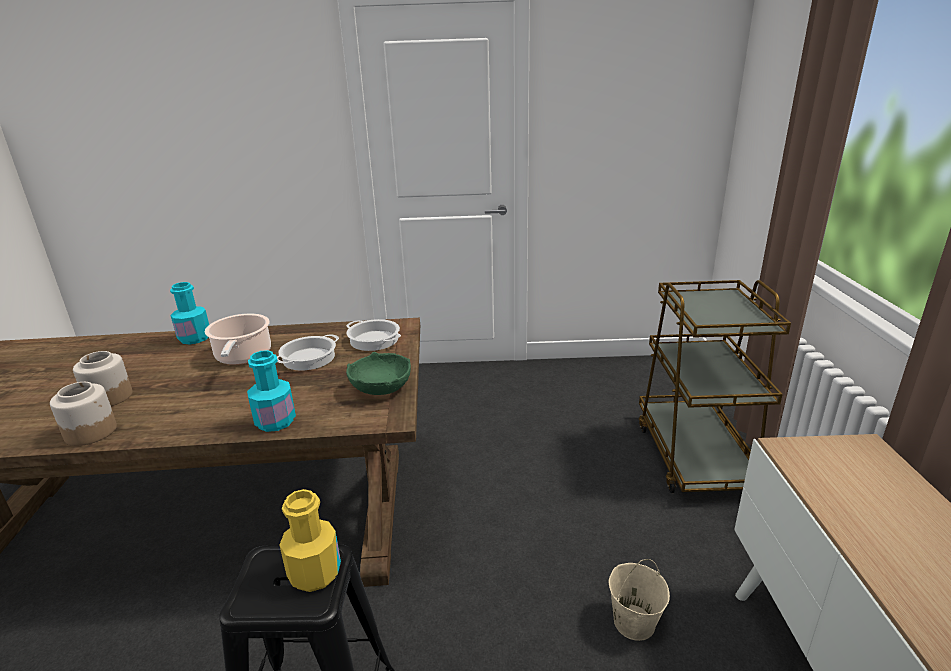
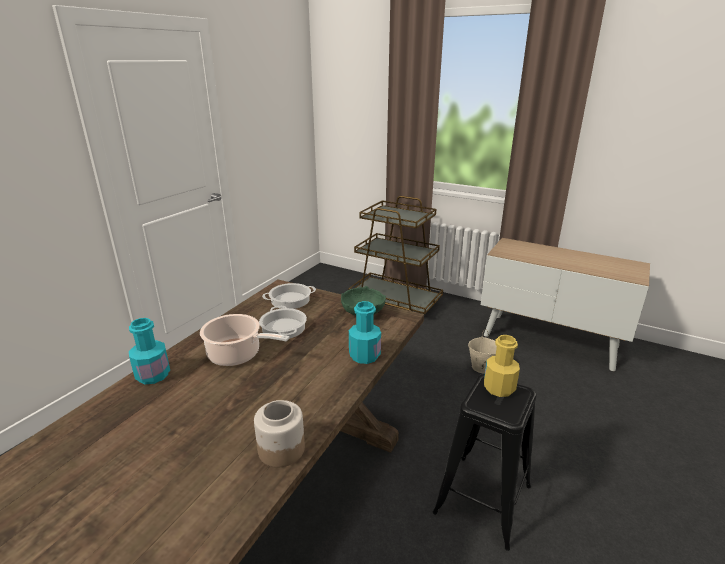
camera: 60 degrees left, 0 degrees up
jar [73,351,133,406] -> none

